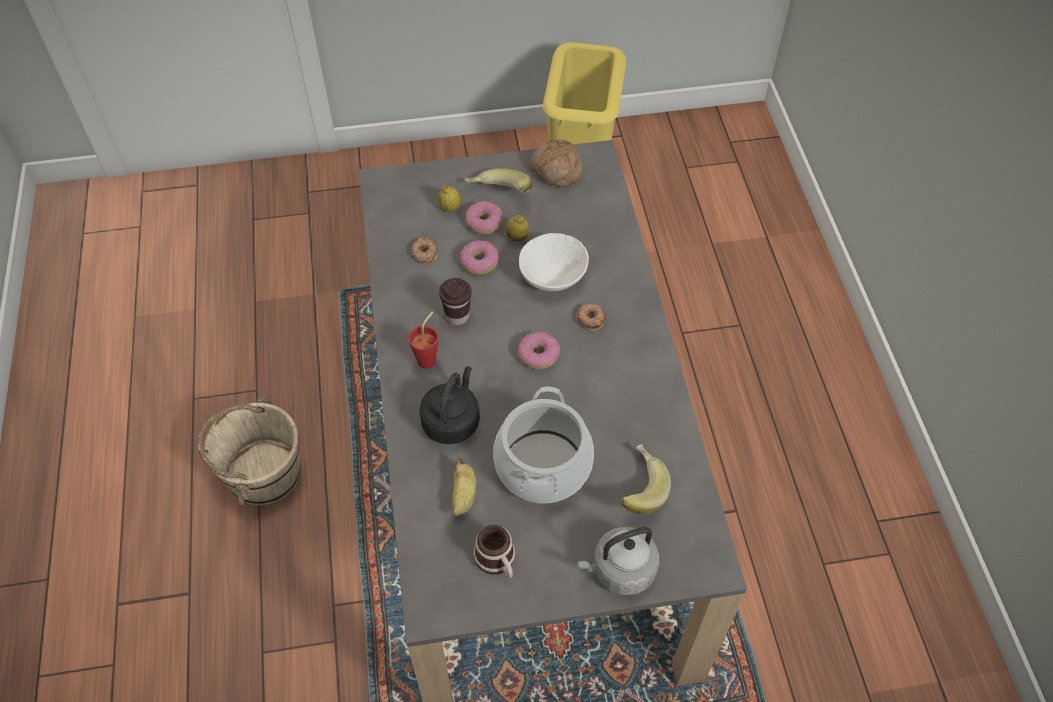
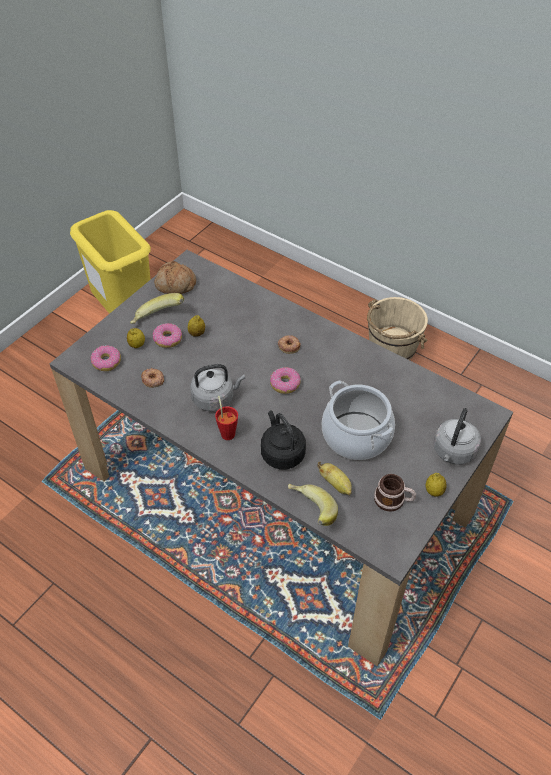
camera: 45 degrees left, 5 degrees down
beige bucket [197,396,301,505] -> beige bucket moved to [367,297,428,360]
brown cup [439,278,472,325] -> grey kettle [190,364,245,411]
donut [460,240,499,275] -> donut moved to [91,345,121,371]
white bowl [519,233,589,291] -> none
banana [620,444,671,514] -> banana moved to [288,483,338,526]
none -> lemon [425,473,447,497]

